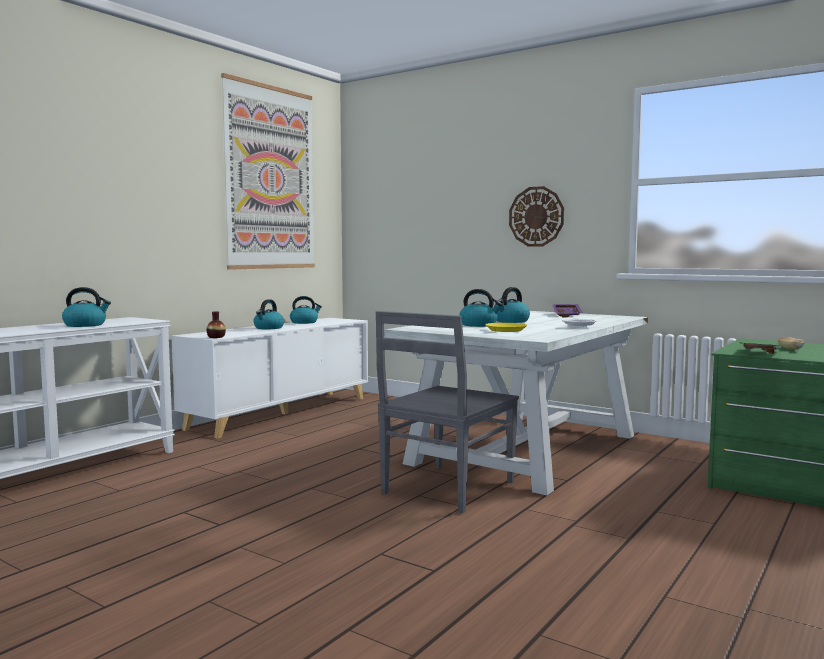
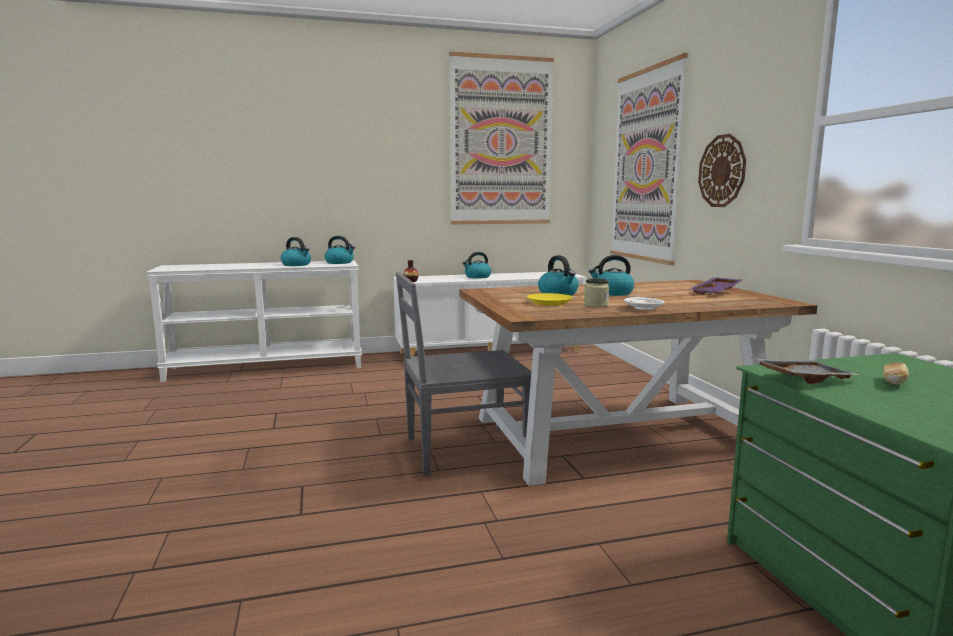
camera: 40 degrees right, 5 degrees up
kettle [290,296,322,324] -> kettle moved to [325,236,355,264]
white dining table [384,311,648,495] -> brown dining table [459,280,818,486]
none -> jar [584,278,609,307]
none -> picture [610,53,688,265]

